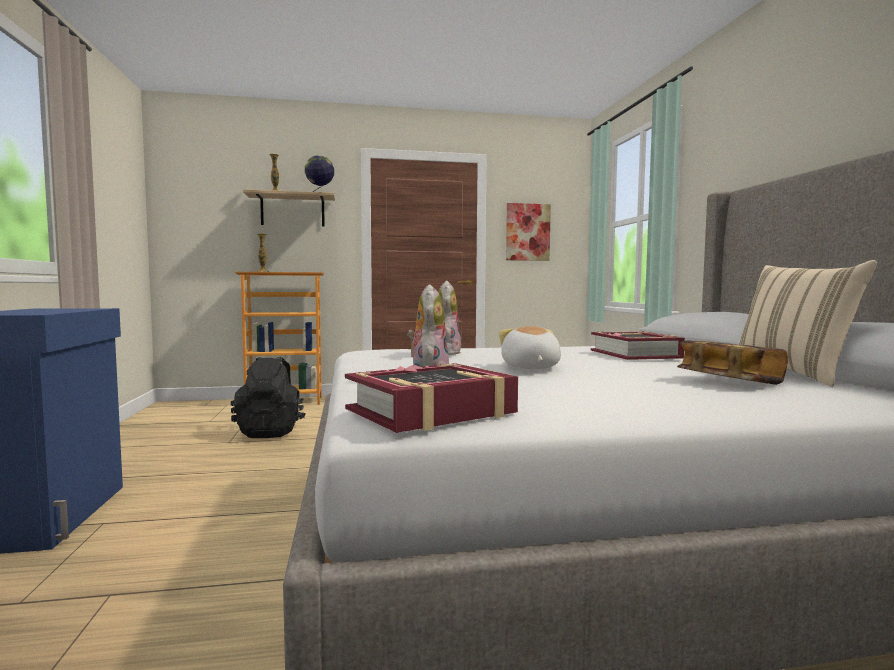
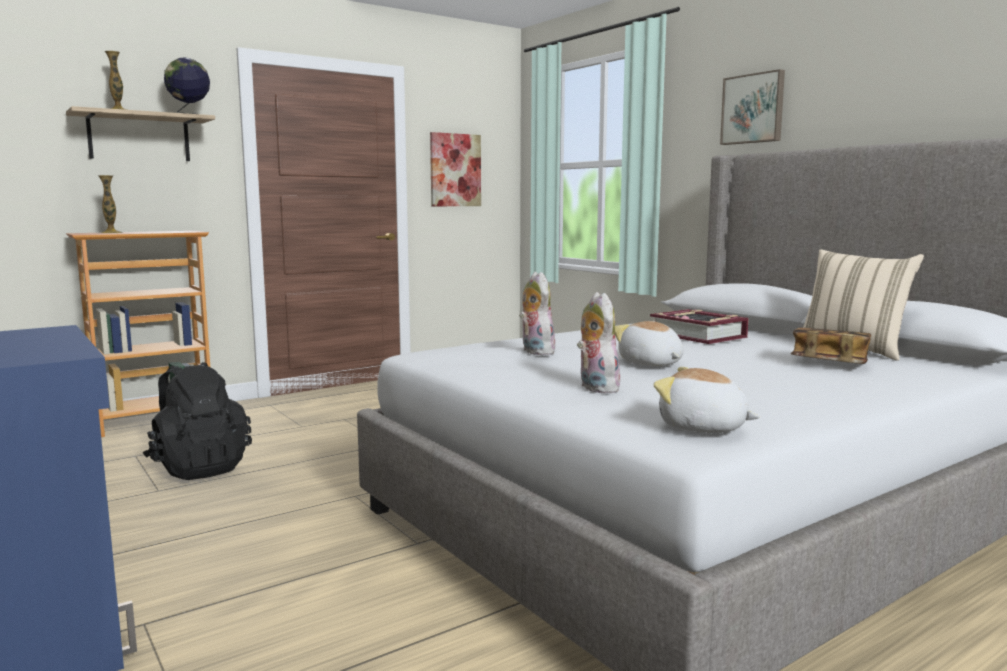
camera: 25 degrees left, 5 degrees up
book [345,363,518,433] -> plush toy [654,367,760,433]
none -> picture [720,69,785,145]

